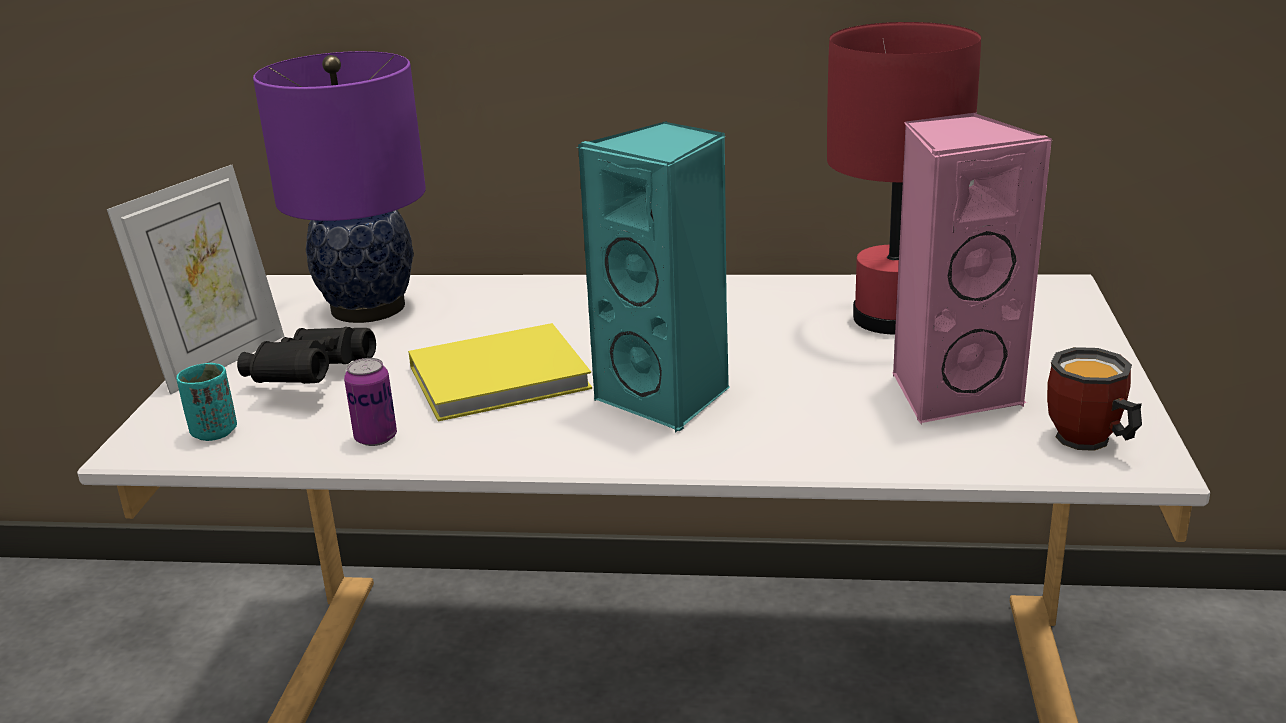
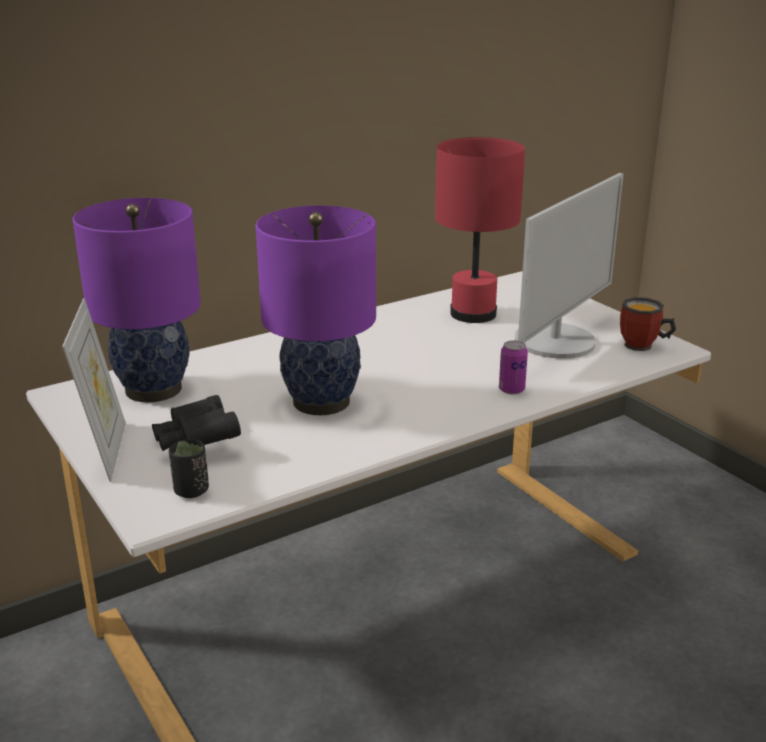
camera: 40 degrees left, 0 degrees up
turquoise cup [176,363,237,441] -> black cup [169,439,209,498]
can [344,358,397,446] -> can moved to [499,340,528,395]
yellow book [408,323,592,422] -> purple table lamp [256,206,376,415]
turquoise speaker [576,121,729,433] -> none
pink speaker [892,112,1052,425] -> monitor [515,173,624,359]

